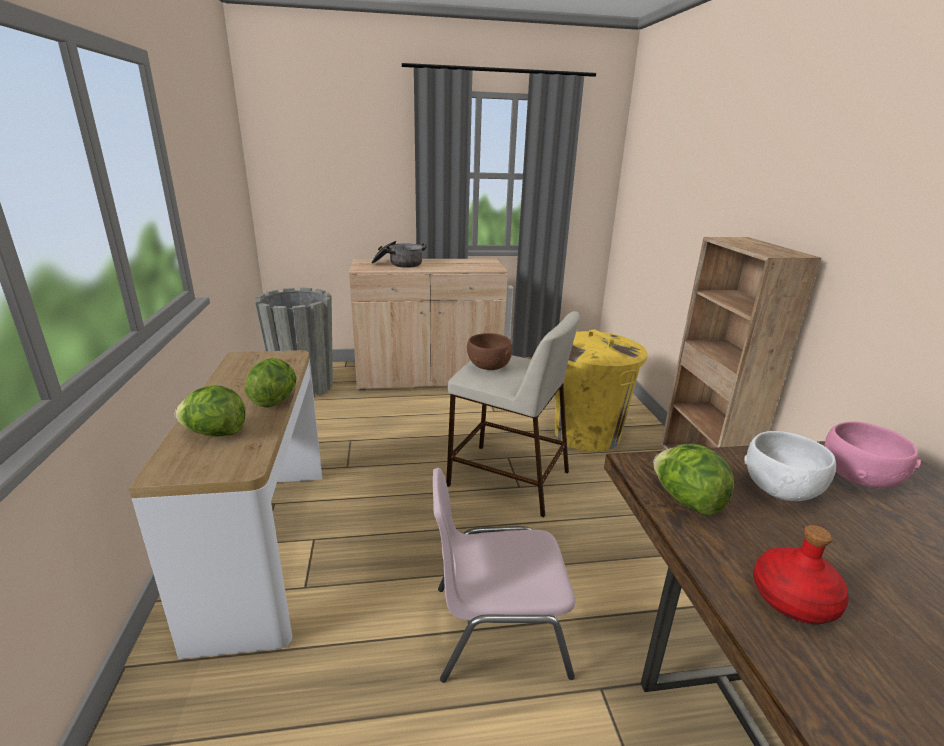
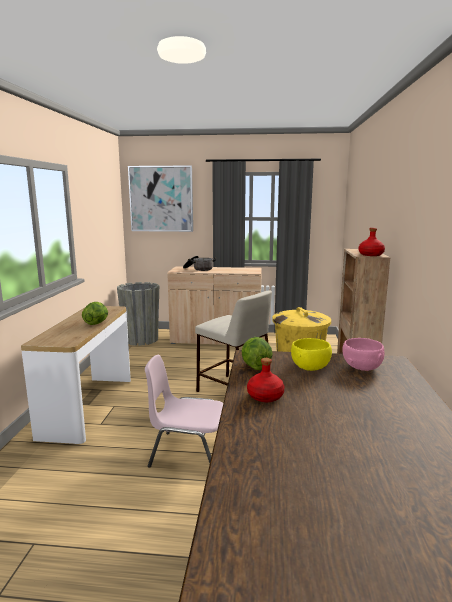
camera: 15 degrees right, 10 degrees down
lettuce [175,385,246,437] -> none
brown bowl [467,333,512,370] -> none
white bowl [744,431,836,501] -> yellow bowl [291,338,332,371]
none -> picture [128,165,193,232]
none -> red bottle [359,228,385,256]

